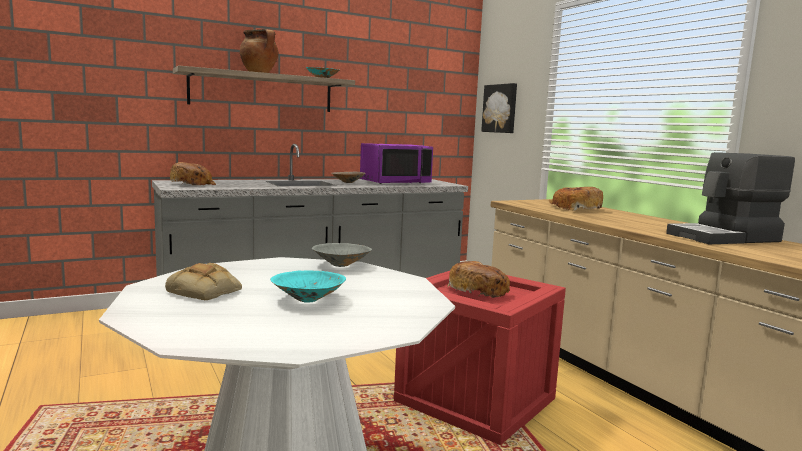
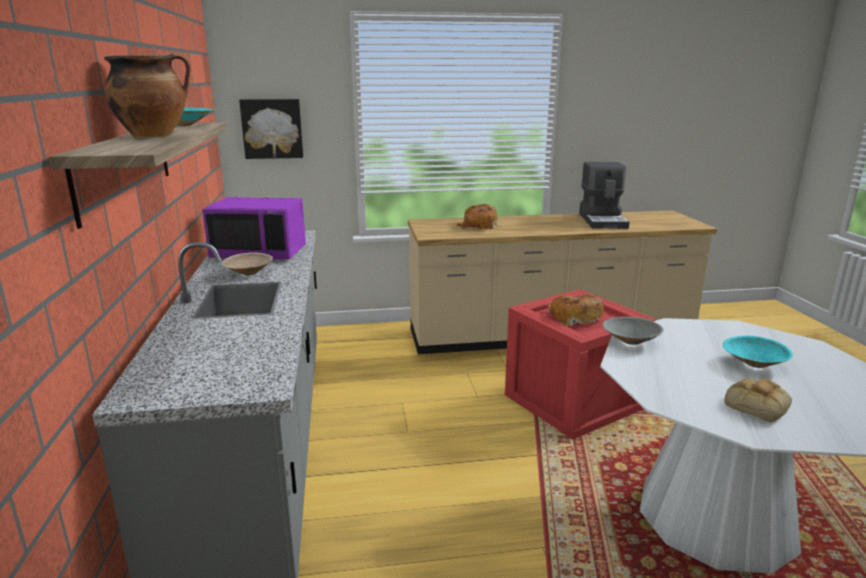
camera: 70 degrees left, 10 degrees up
bread [170,162,216,185] -> none
purple microwave [360,143,433,184] -> purple microwave turned 105 degrees clockwise [202,197,306,260]

